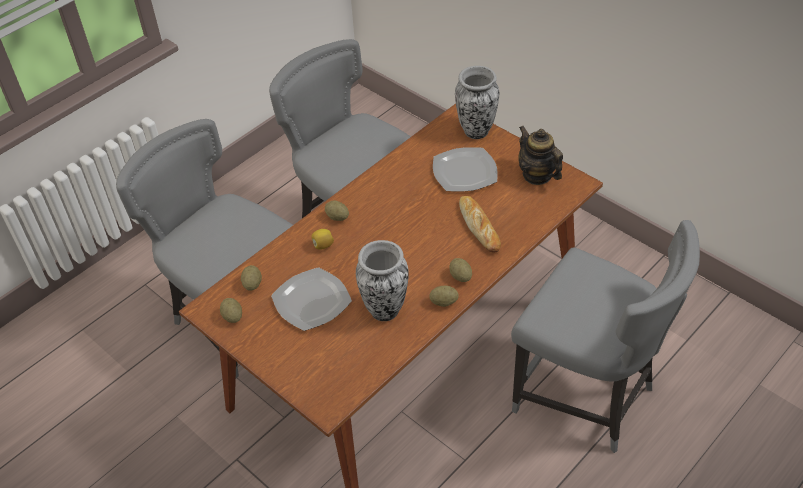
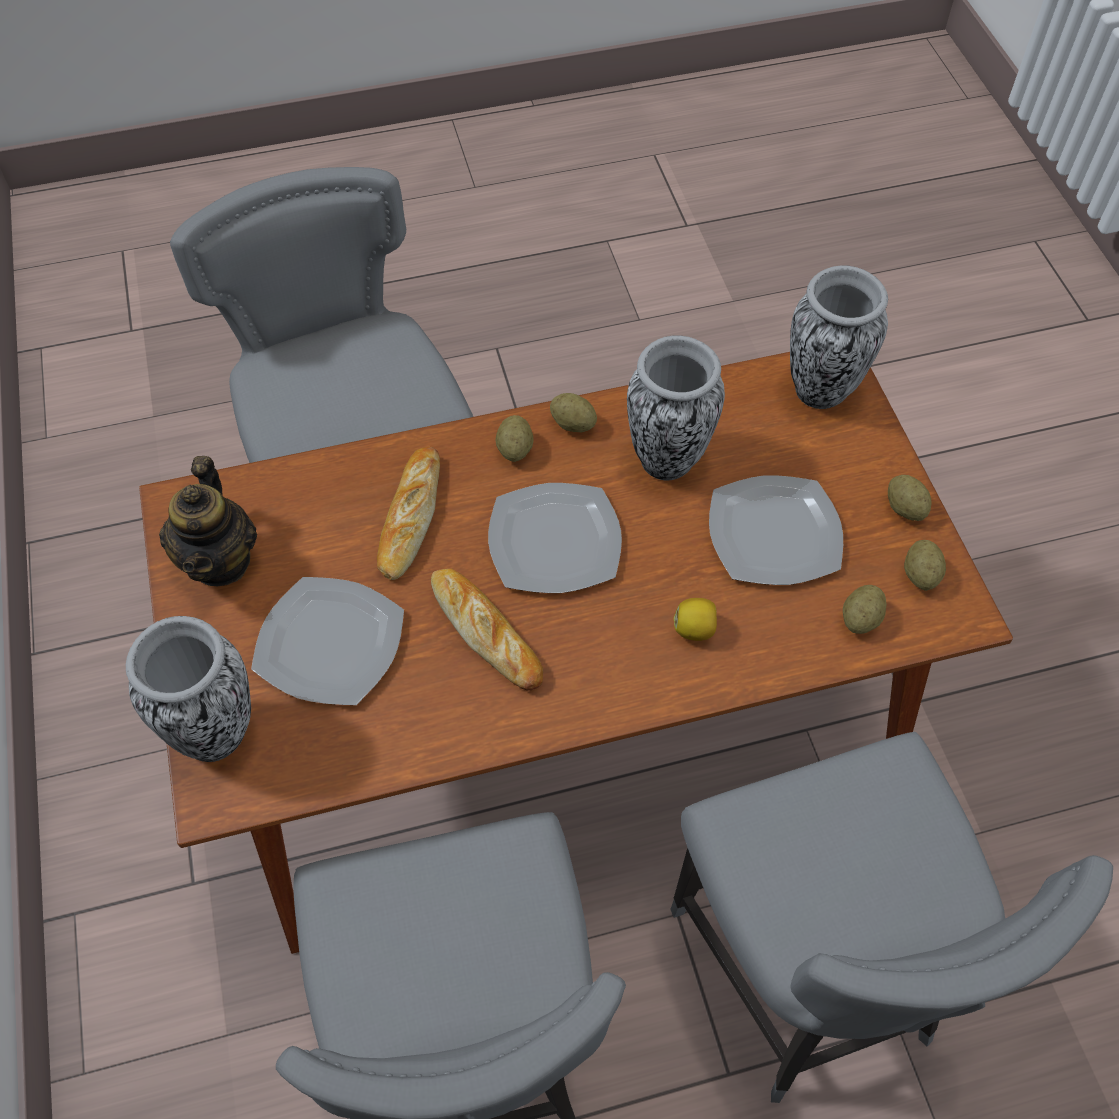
camera: 150 degrees left, 10 degrees up
potato [325,201,349,221] -> potato moved to [888,475,932,521]
none -> bread [431,568,543,691]
none -> plate [488,483,622,593]
none -> vase [790,265,888,409]

